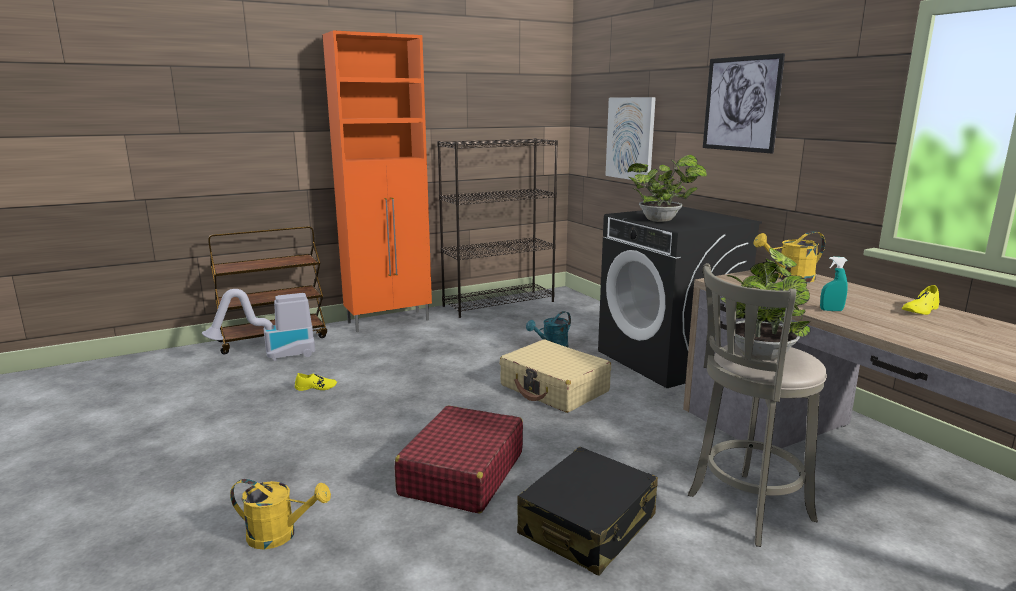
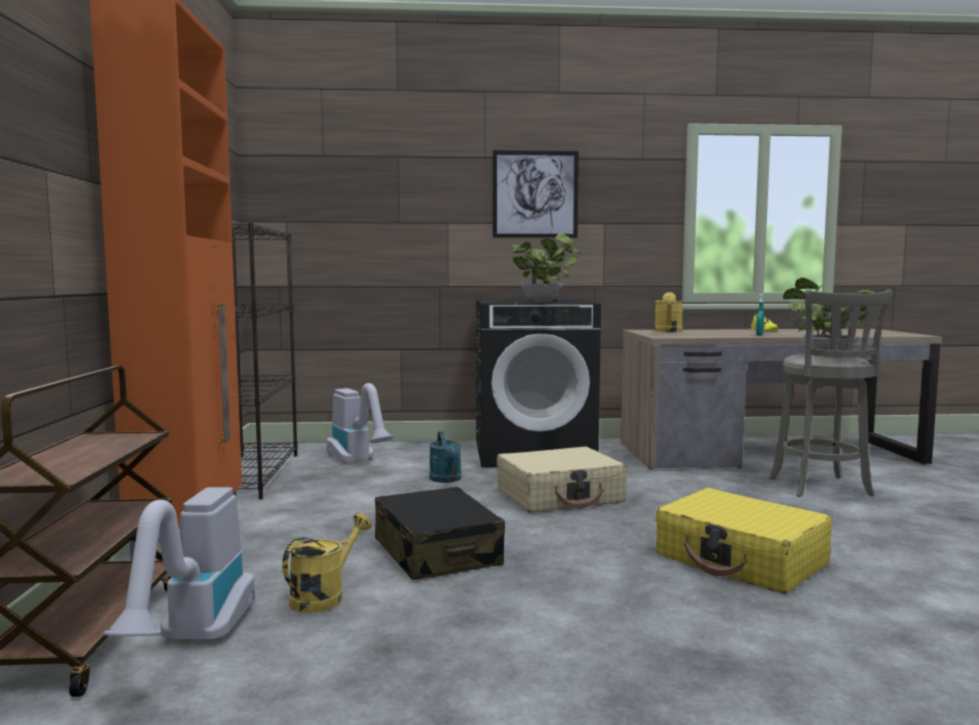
camera: 65 degrees left, 10 degrees down
yellow watering can [230,479,331,549] -> yellow watering can moved to [282,513,372,613]
yellow shoe [295,373,337,391] -> none
red suitcase [395,406,523,513] -> yellow suitcase [655,488,832,594]
black suitcase [517,446,658,576] -> black suitcase moved to [375,487,505,580]
picture [605,97,656,180] -> none
none -> vacuum cleaner [327,383,393,464]

